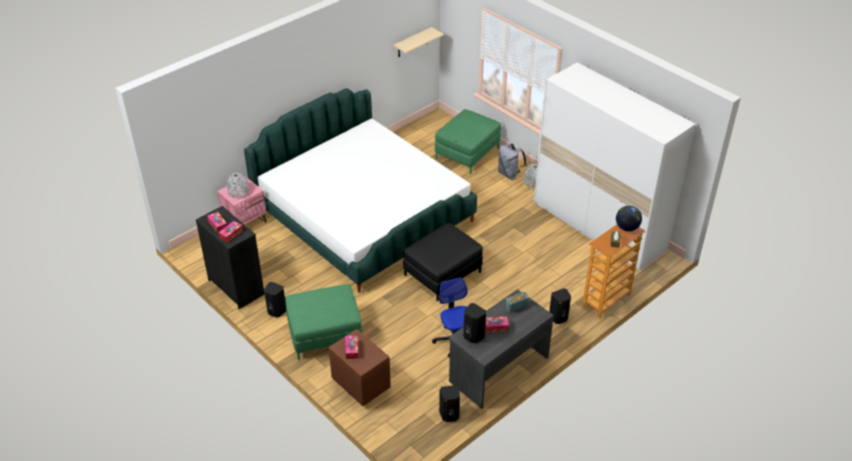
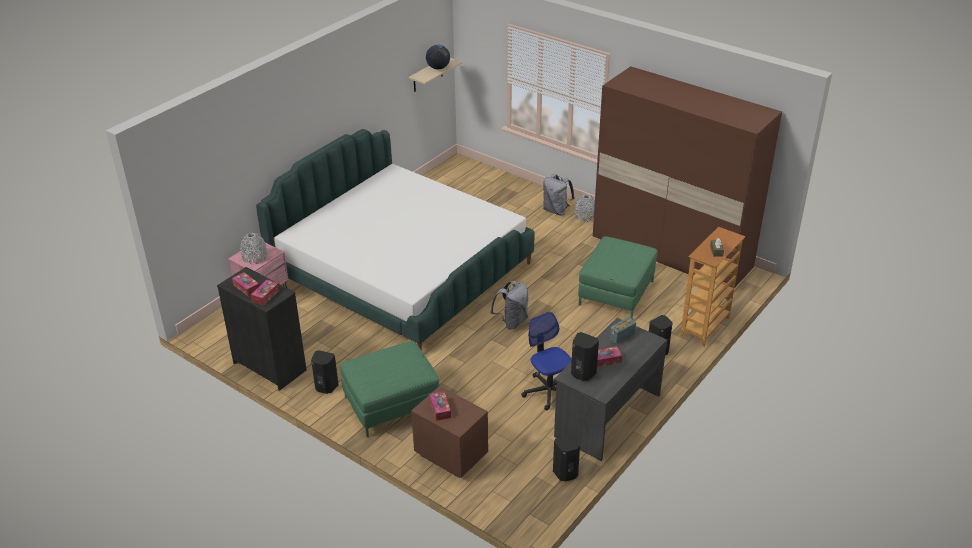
camera: 10 degrees left, 5 degrees down
black ottoman [403,223,483,301] -> grey backpack [490,281,529,329]
green ottoman [435,109,501,174] -> green ottoman moved to [578,236,658,318]
white wardrobe [534,62,696,270] -> brown wardrobe [593,66,782,287]
globe [616,206,642,231] -> globe moved to [426,45,450,70]

